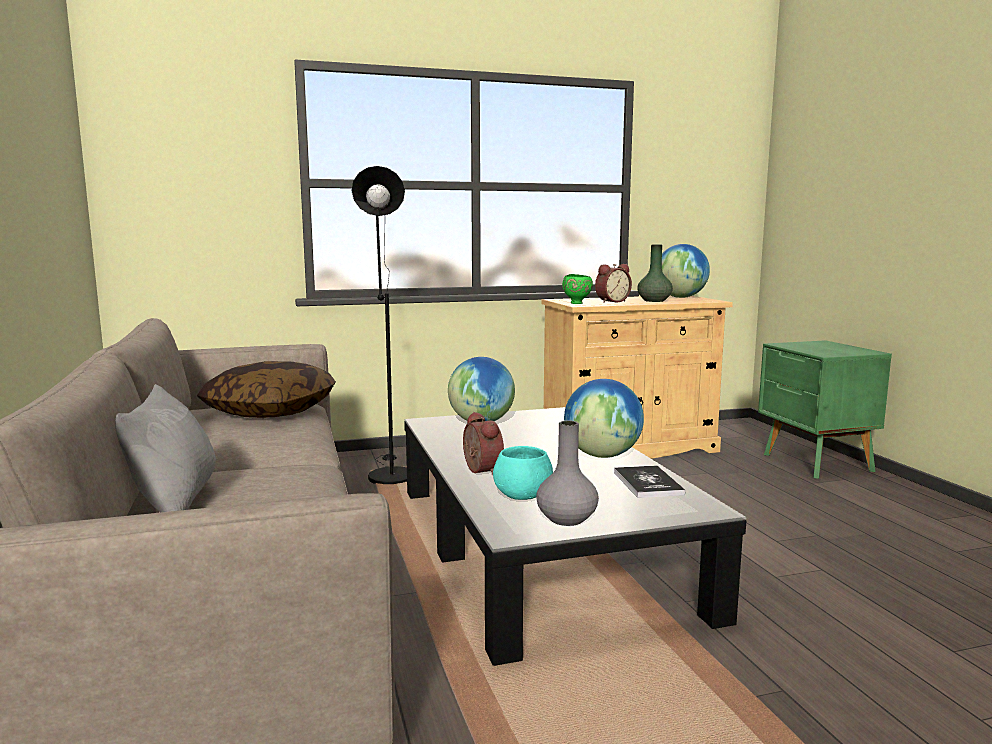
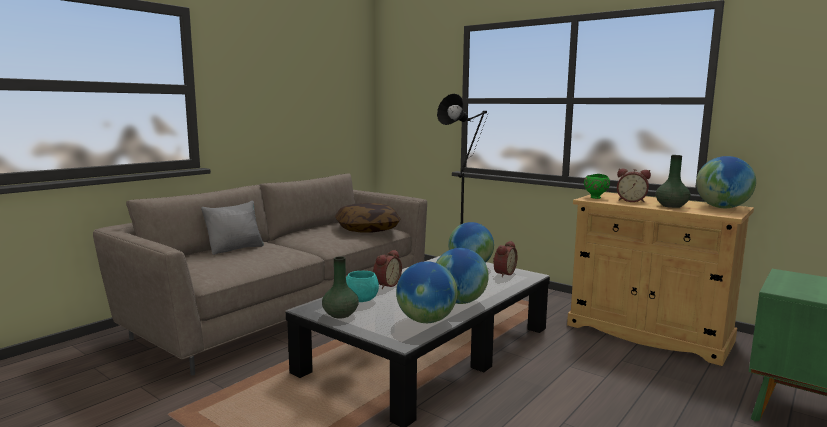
camera: 55 degrees right, 0 degrees up
grey vase [536,420,599,526] -> green vase [322,256,359,318]
book [614,465,685,498] -> globe [396,261,457,323]
none -> alarm clock [493,241,517,277]

